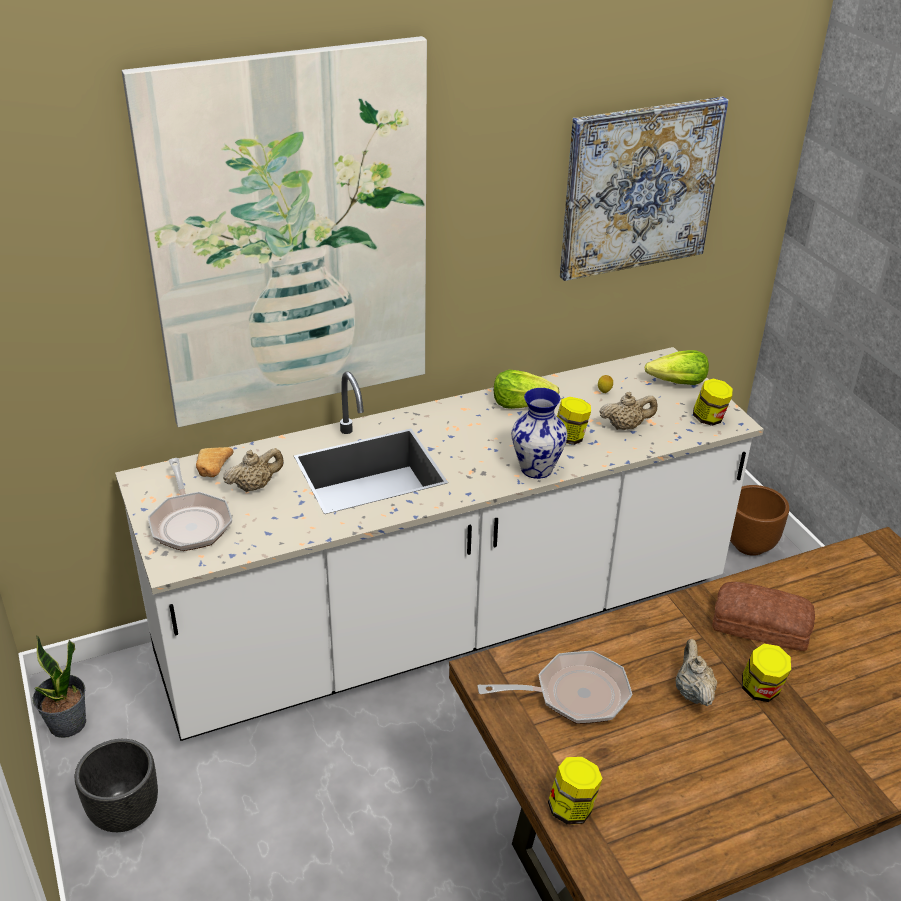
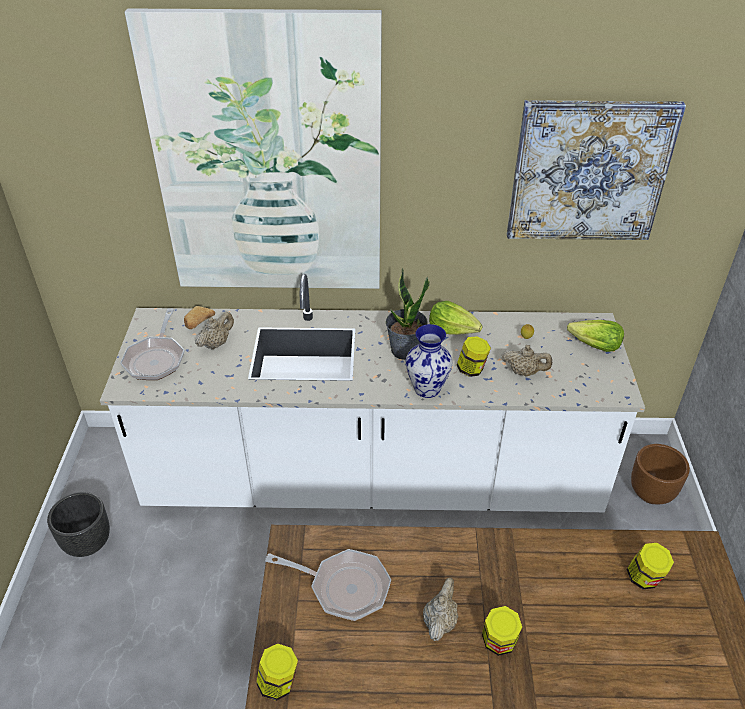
camera: 25 degrees right, 5 degrees up
potted plant [33,635,86,738] -> potted plant moved to [386,268,430,360]
beige teapot [223,448,284,492] -> beige teapot turned 45 degrees counterclockwise [195,312,234,350]
jar [693,379,733,426] -> jar moved to [627,543,674,589]
bread [712,582,815,651] -> none

